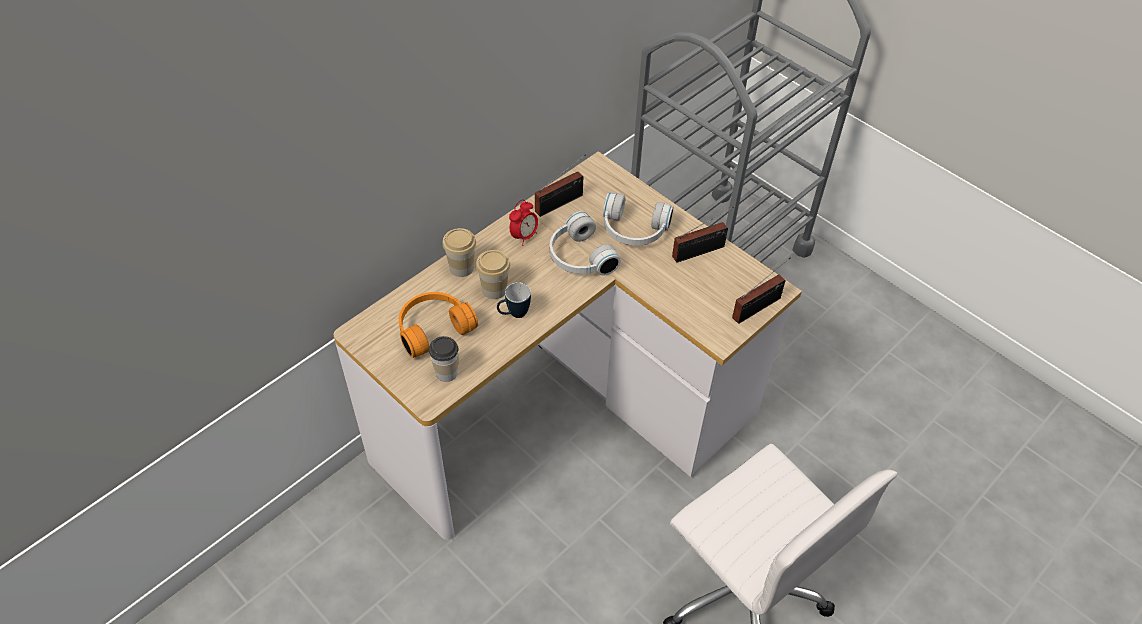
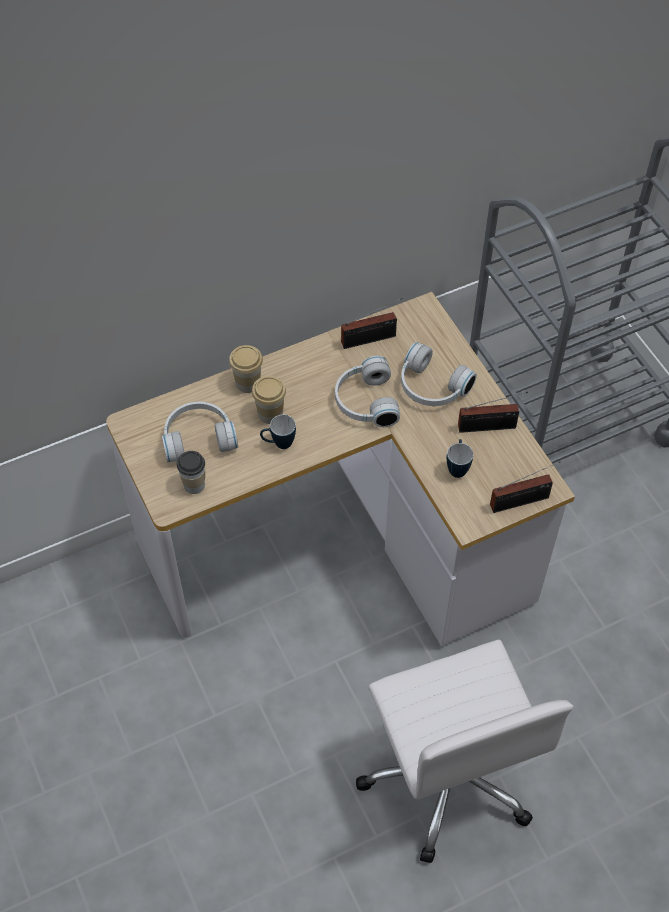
camera: 20 degrees right, 5 degrees up
orange headphones [399,292,478,358] -> white headphones [162,402,238,462]
alarm clock [509,199,538,246] -> none
none -> mug [447,439,473,478]

